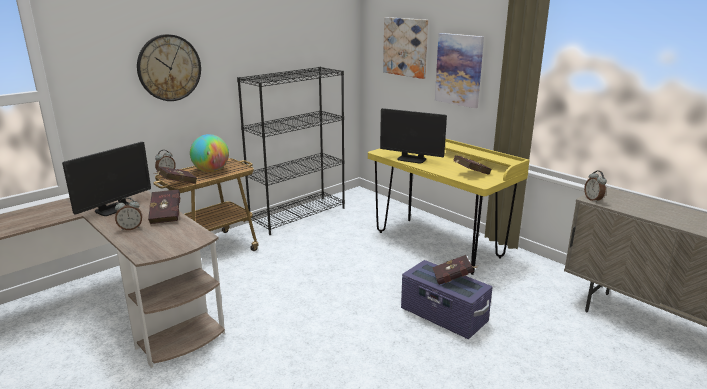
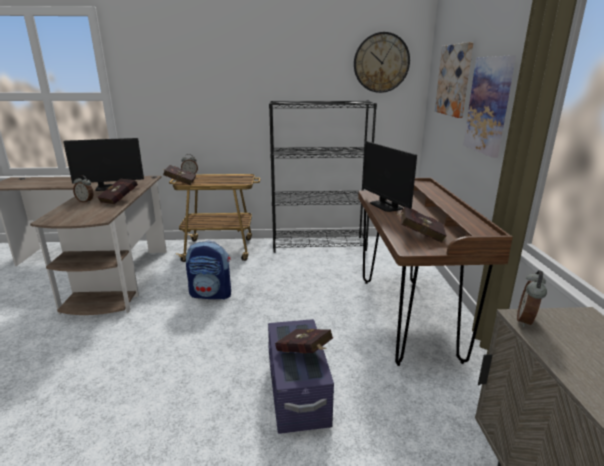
camera: 40 degrees right, 0 degrees up
wall clock [137,34,201,101] -> wall clock moved to [354,32,410,93]
globe [190,134,229,172] -> none
yellow desk [368,138,529,275] -> brown desk [358,178,513,366]
none -> backpack [186,241,231,300]

